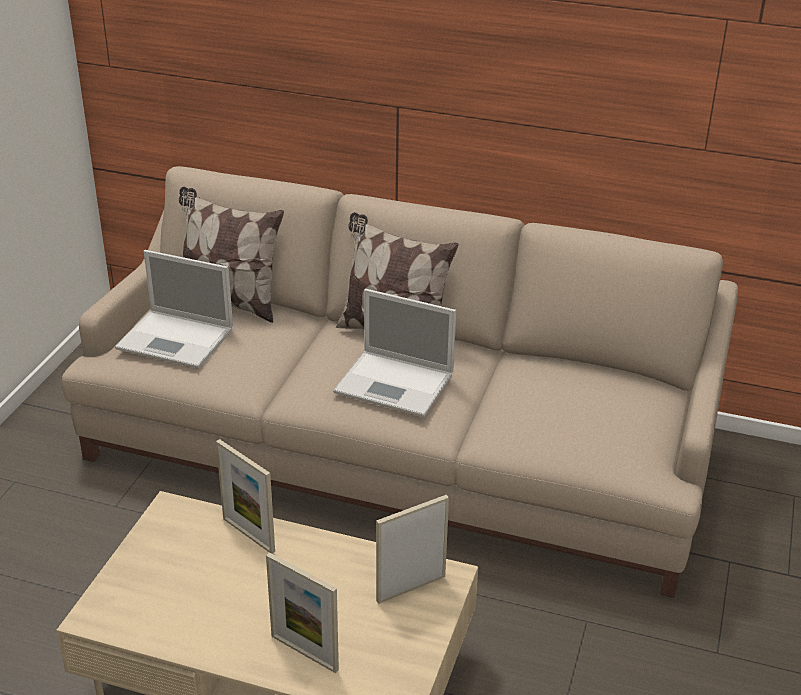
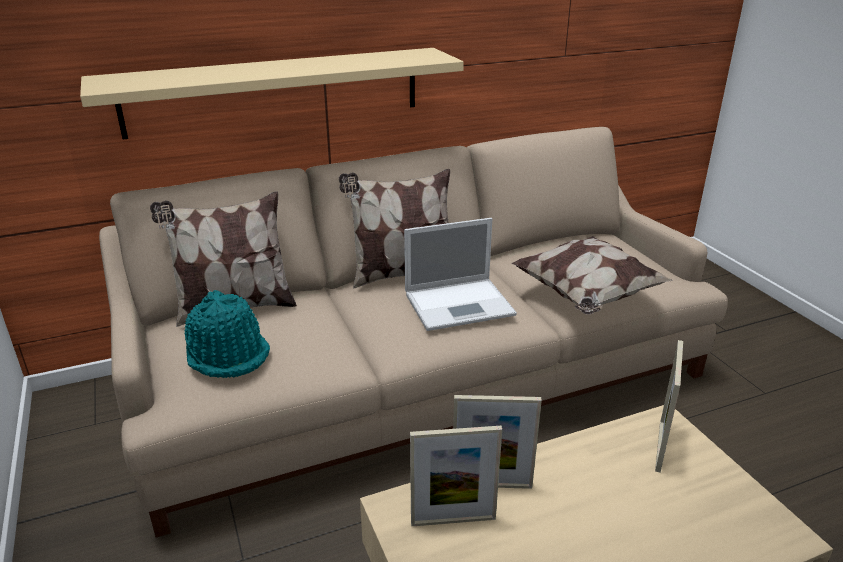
camera: 40 degrees left, 5 degrees down
laptop [115,250,233,369] -> turquoise hat [185,290,270,378]
picture frame [266,552,339,673] -> picture frame moved to [410,426,502,526]
none -> beige shelf [80,48,464,139]
none -> pillow [511,236,673,314]

